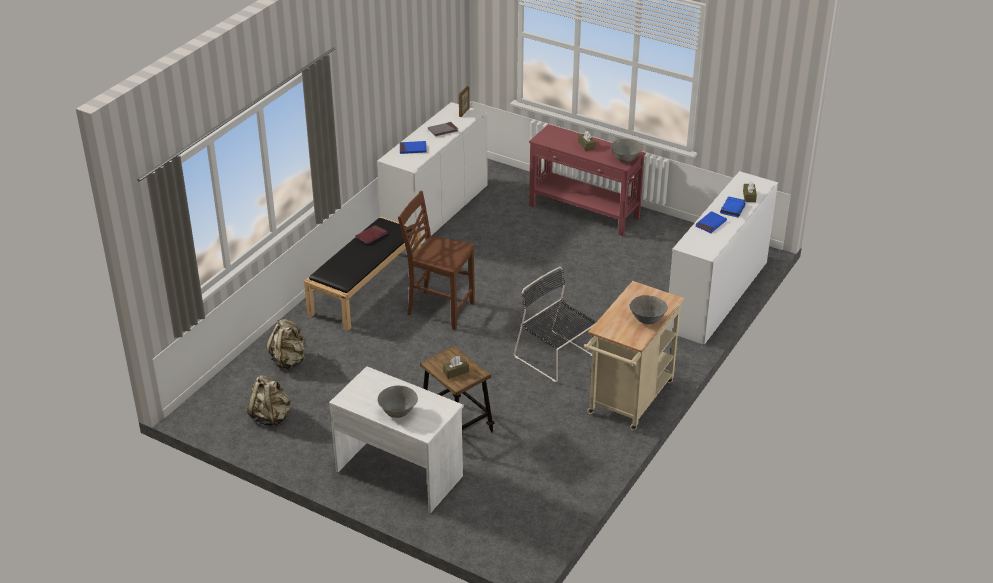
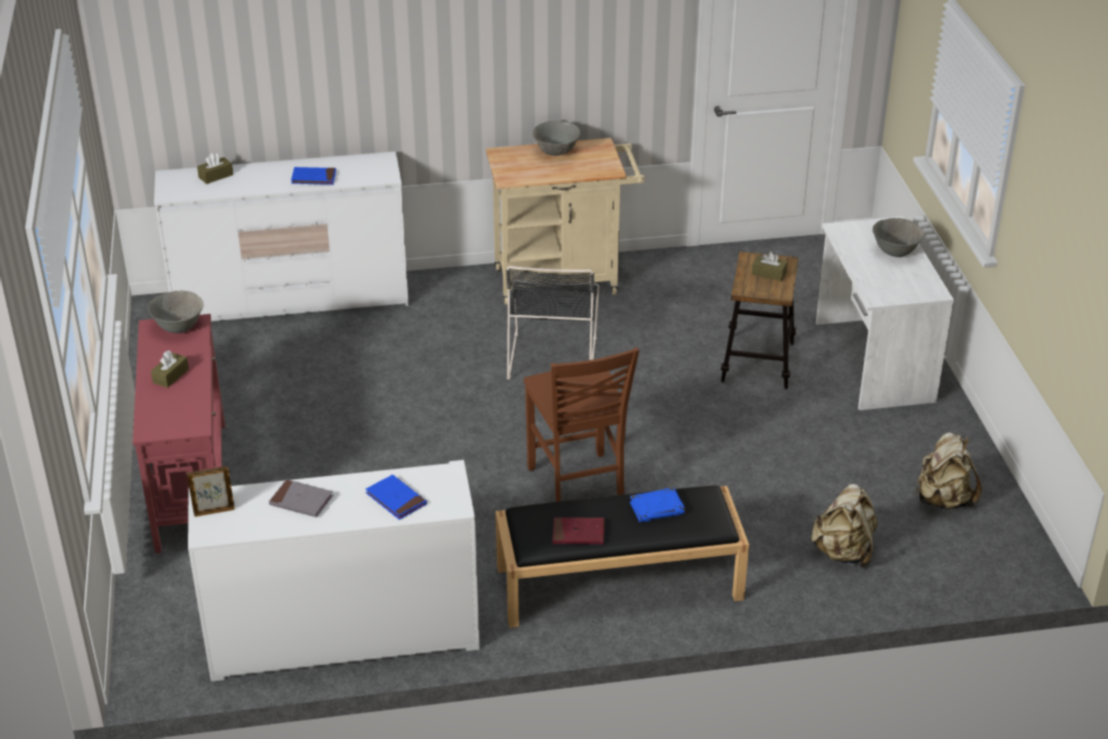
camera: 130 degrees left, 0 degrees up
blue book [720,197,746,218] -> blue book moved to [630,488,685,523]

